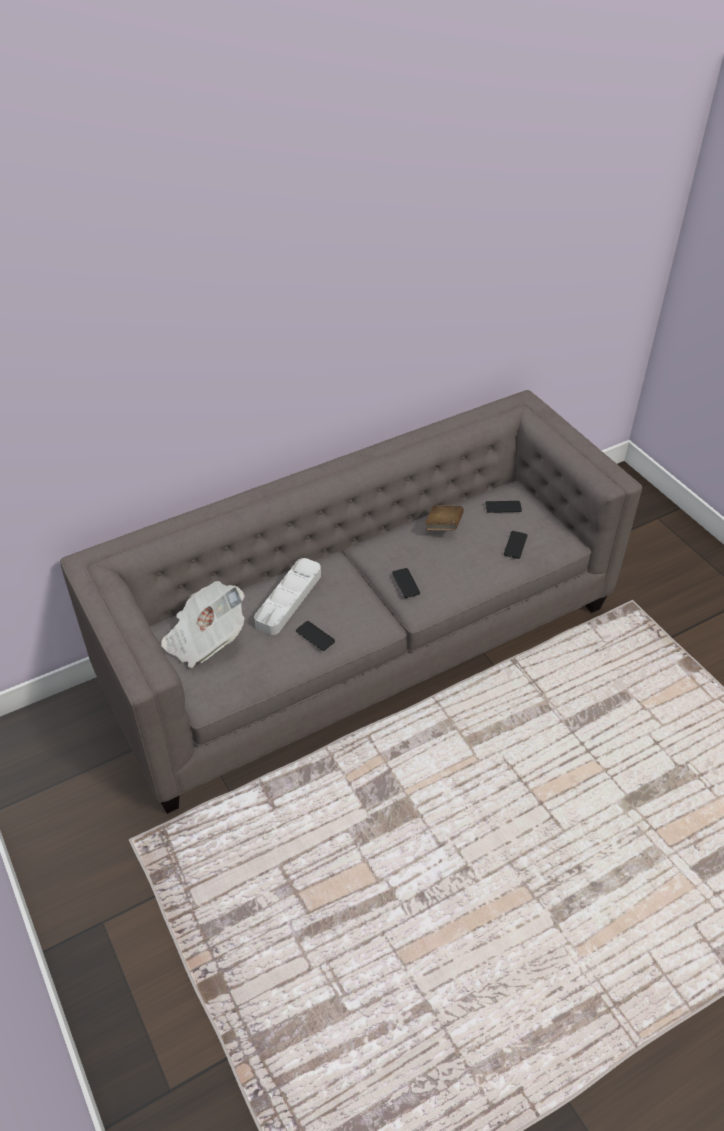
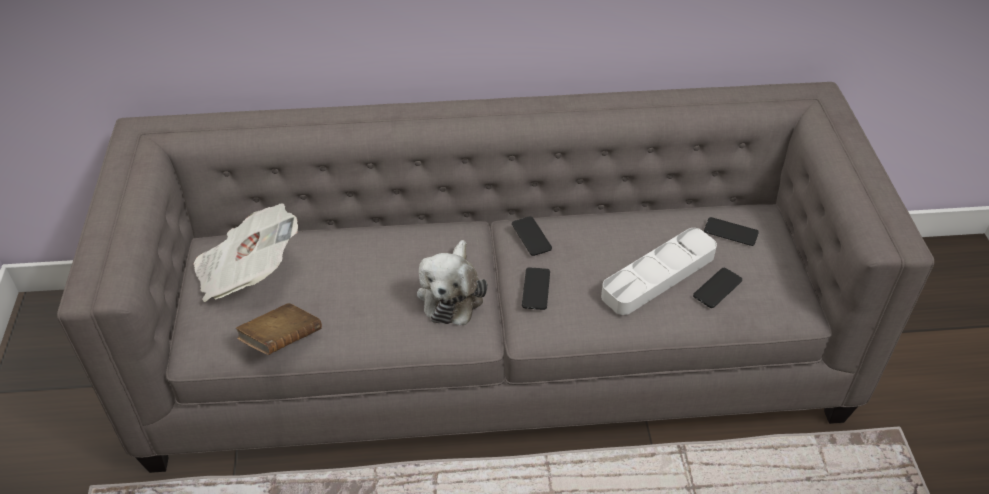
camera: 25 degrees right, 0 degrees up
grey tray [254,558,321,635] -> grey tray moved to [601,228,717,315]
phone [296,621,335,651] -> phone moved to [512,216,552,256]
brown book [425,505,464,530] -> brown book moved to [236,303,322,355]
none -> plush toy [417,240,487,325]

